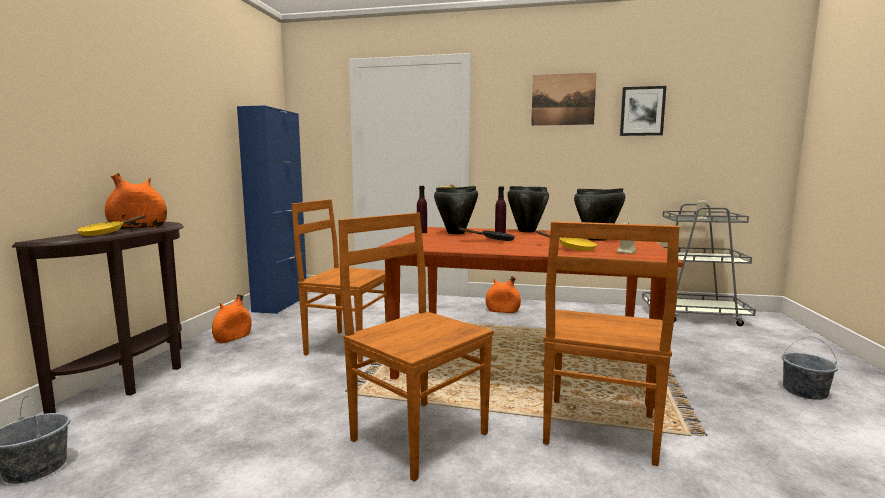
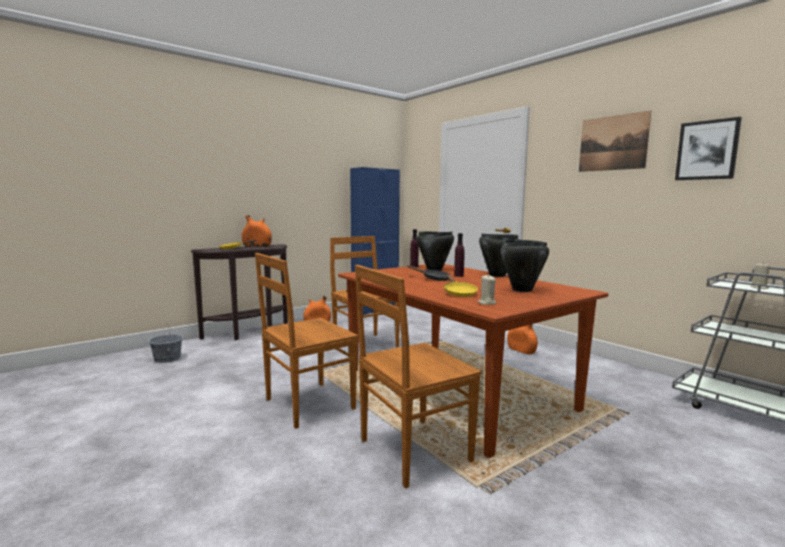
camera: 40 degrees right, 0 degrees up
brown chair [338,213,493,482] -> brown chair turned 120 degrees counterclockwise [255,253,358,429]
grey bucket [782,337,838,400] -> none

